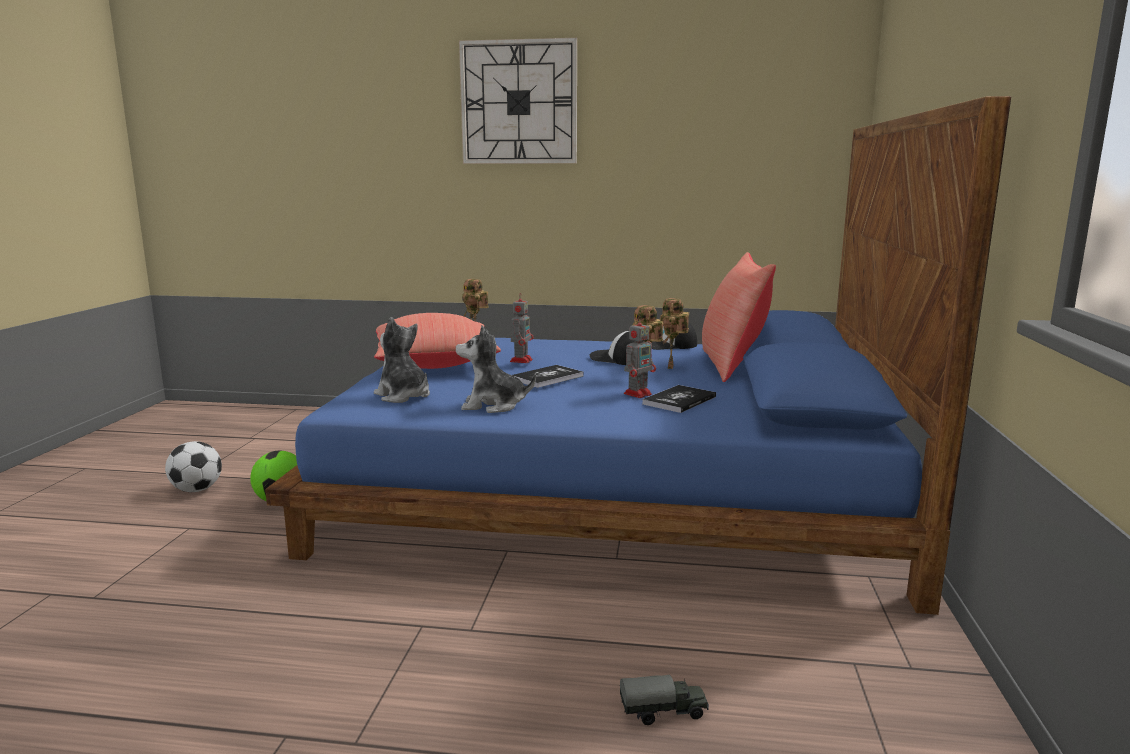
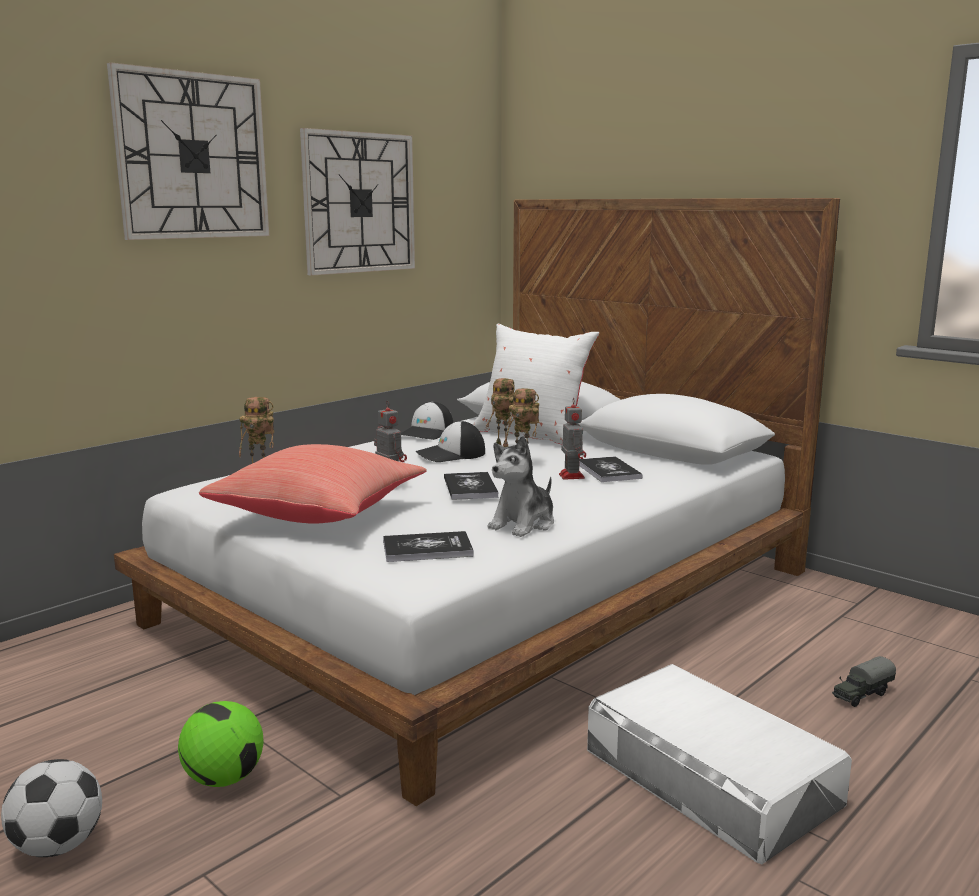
camera: 55 degrees left, 0 degrees up
blue bed [265,96,1011,615] -> white bed [114,198,840,806]
plush toy [374,317,430,403] -> book [383,531,474,562]
toy truck [619,675,709,725] -> toy truck turned 150 degrees counterclockwise [832,656,896,707]
red pillow [702,252,776,382] -> white pillow [472,323,599,445]
none -> wall clock [300,128,415,276]
none -> white storage box [587,664,852,864]

